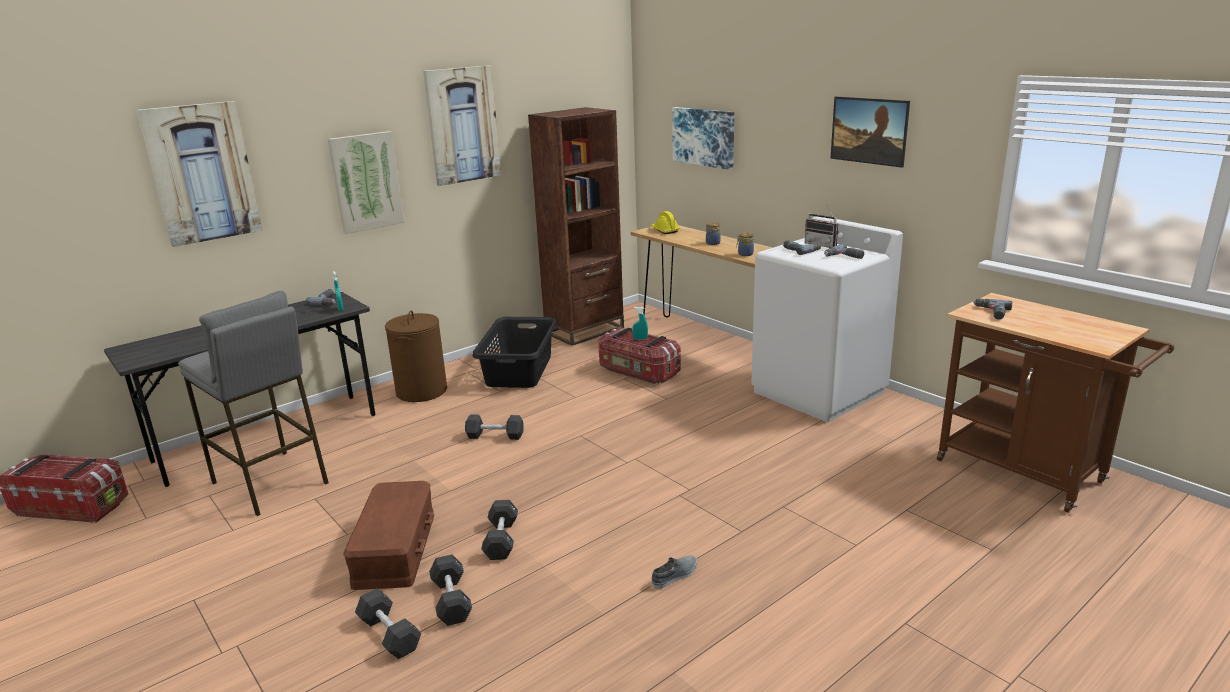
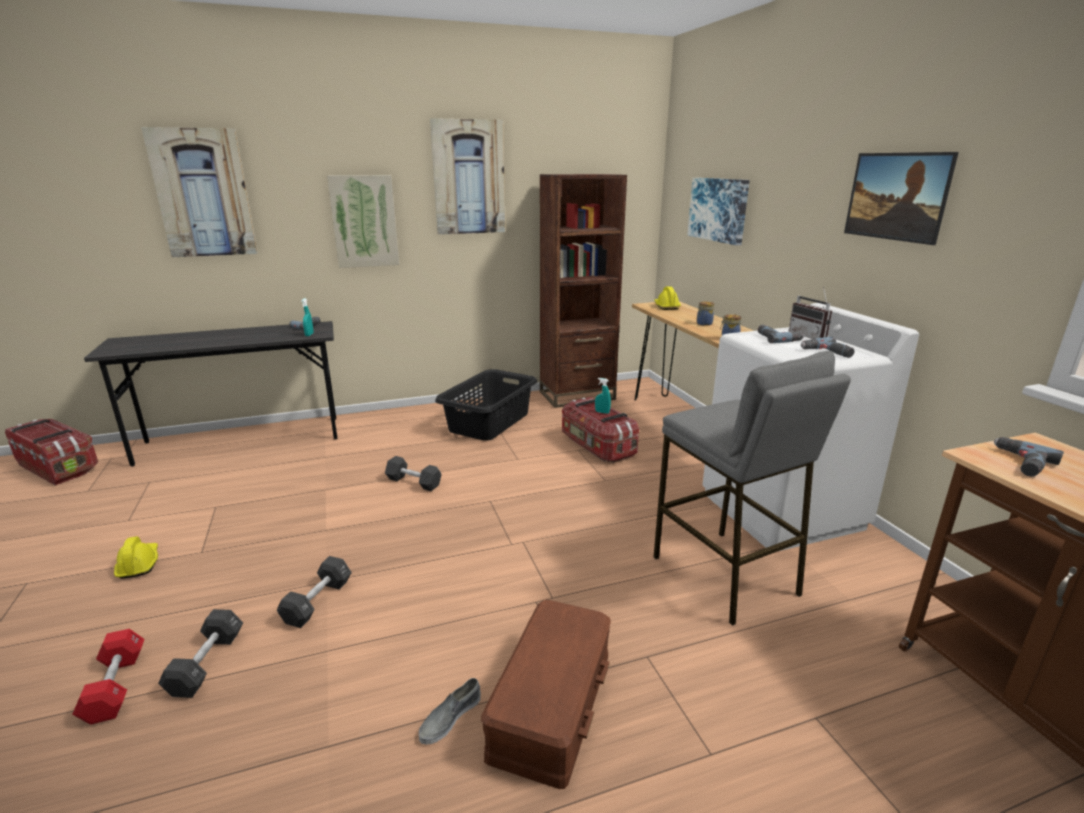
camera: 20 degrees right, 0 degrees up
grey stool [178,291,329,516] -> grey stool moved to [654,351,851,626]
brown storage box [343,481,434,590] -> brown storage box moved to [481,600,611,789]
black dumbbell [355,588,422,659] -> red dumbbell [72,629,145,725]
brown laundry basket [385,310,447,402] -> none
grey shoe [652,555,697,589] -> grey shoe turned 150 degrees clockwise [419,678,481,745]
none -> yellow hard hat [114,536,158,578]

